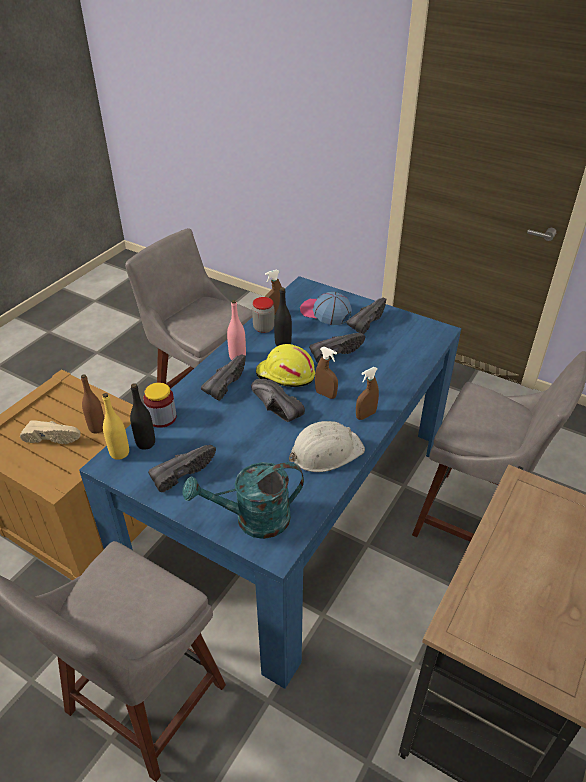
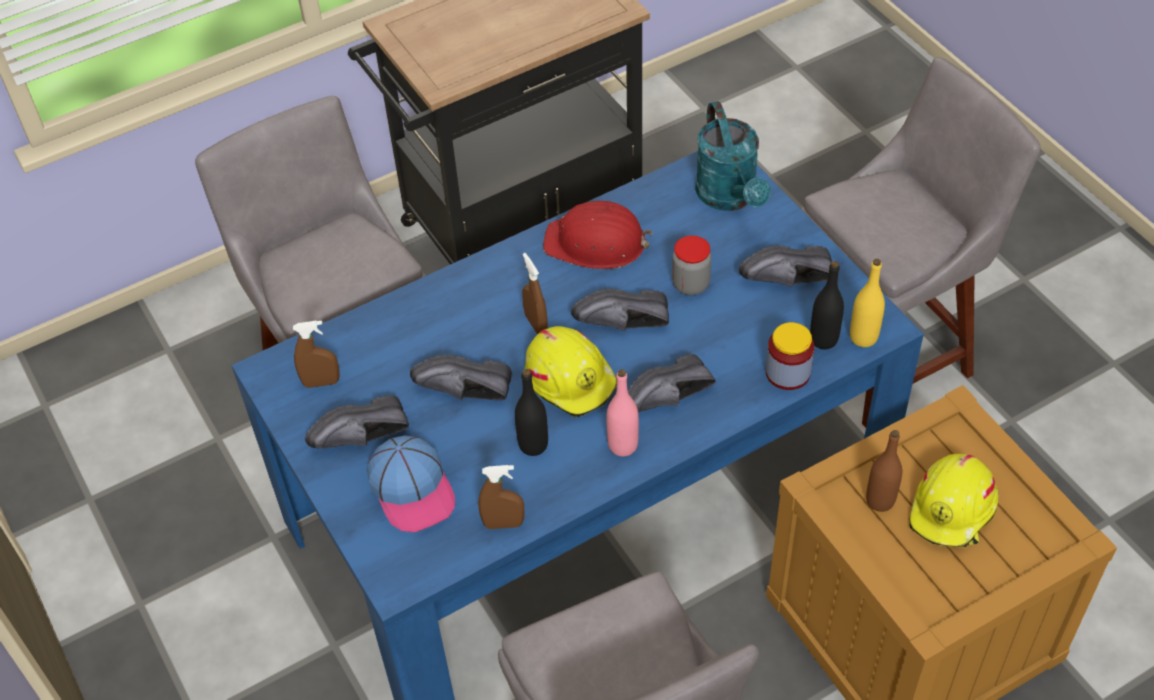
camera: 150 degrees left, 10 degrees up
beige shoe [20,420,81,444] -> yellow hard hat [909,454,998,547]
turquoise watering can [183,462,304,539] -> turquoise watering can turned 60 degrees clockwise [695,101,771,211]
black shoe [251,379,305,422] -> black shoe turned 105 degrees clockwise [571,288,669,331]
jar [252,297,275,333] -> jar moved to [672,235,711,295]
white hard hat [289,421,365,472] -> red hard hat [543,201,653,269]
brown spray bottle [356,367,379,420] -> brown spray bottle moved to [293,320,340,388]

